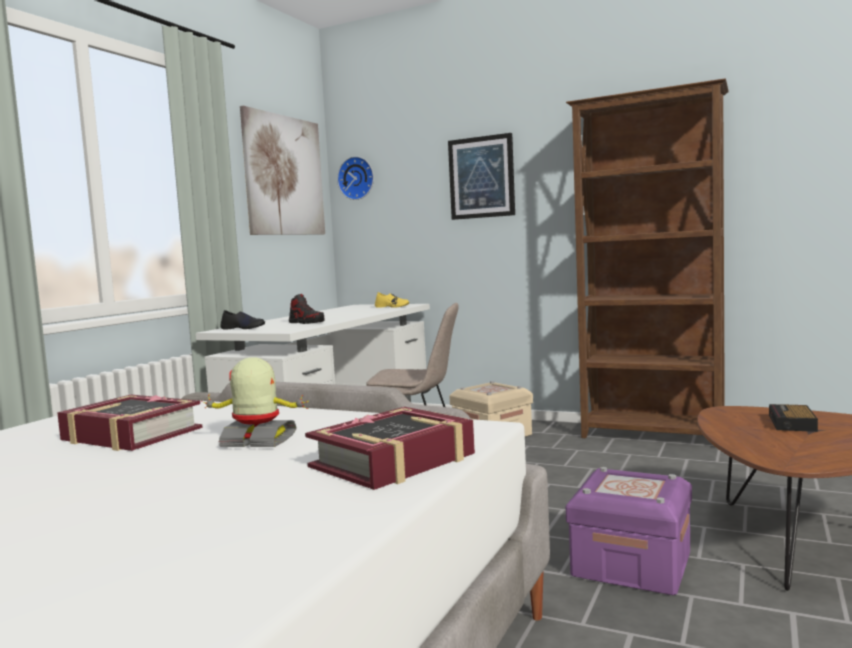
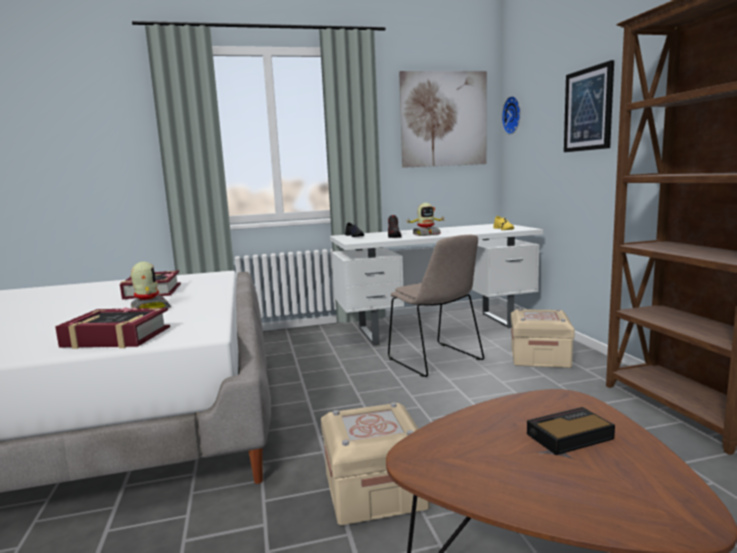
camera: 50 degrees right, 5 degrees up
purple storage box [566,467,692,595] -> beige storage box [321,402,430,525]
none -> toy robot [407,203,446,236]

